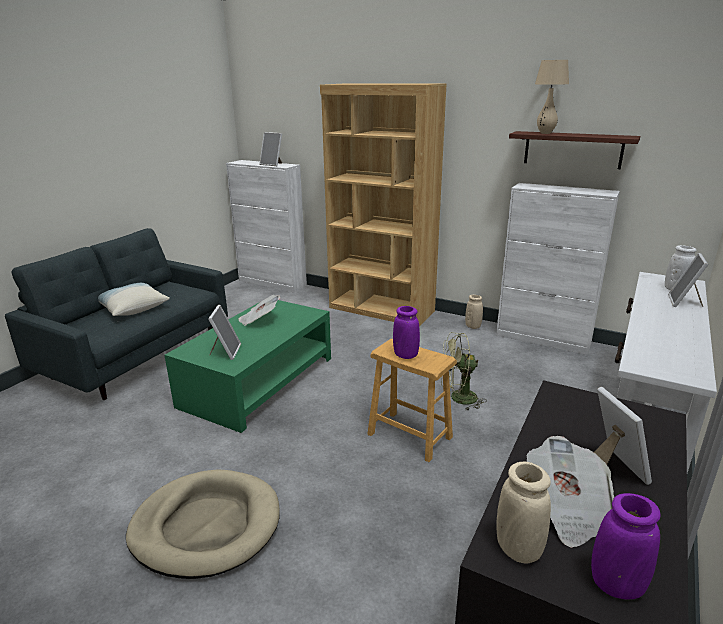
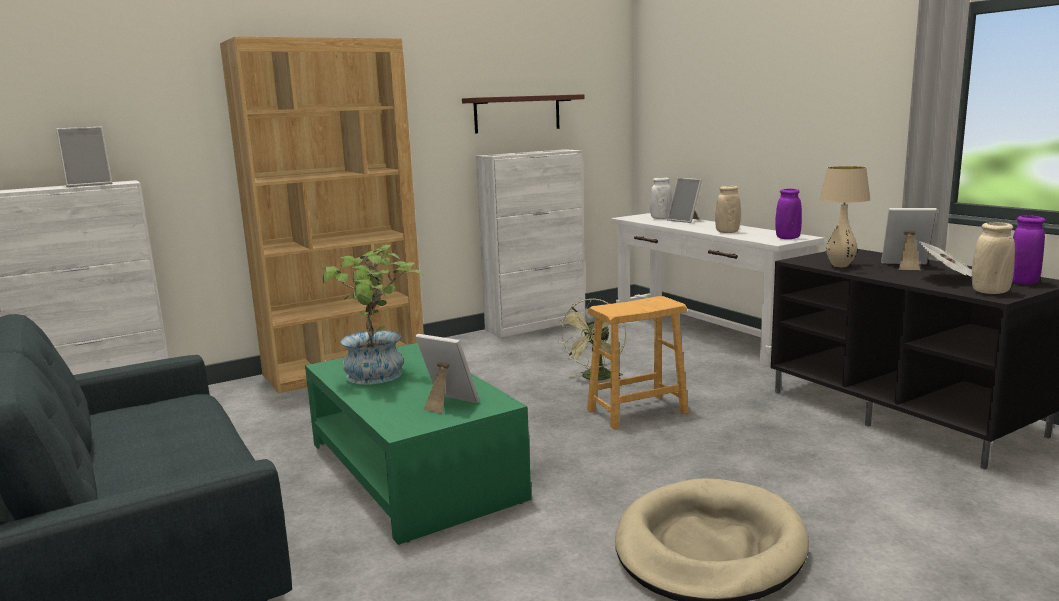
camera: 60 degrees left, 10 degrees down
pillow [98,283,170,316] -> none
newspaper [238,295,280,326] -> potted plant [322,245,424,384]
purple vase [393,306,420,359] -> purple vase moved to [775,189,802,239]
beige vase [465,295,483,329] -> beige vase moved to [715,186,741,233]
beige table lamp [535,60,569,134] -> beige table lamp moved to [819,166,871,267]

